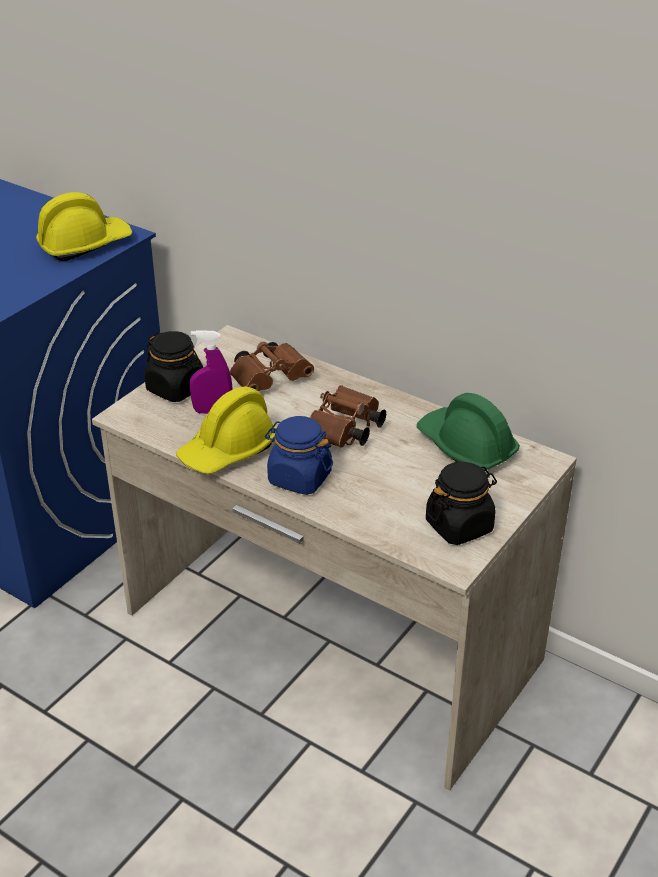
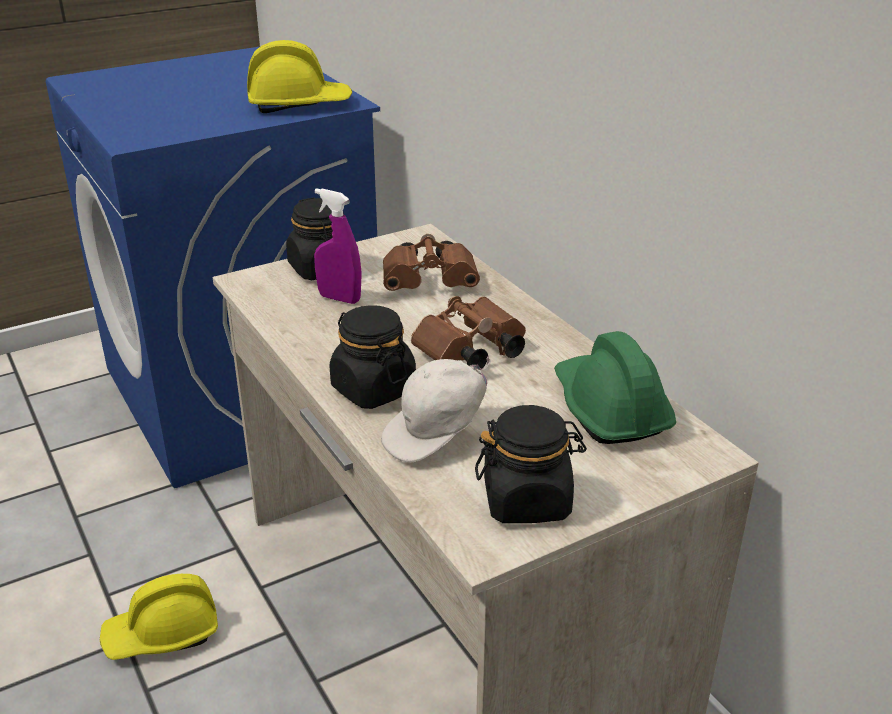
camera: 25 degrees right, 5 degrees down
yellow hard hat [176,386,277,474] -> yellow hard hat moved to [100,574,218,660]
blue jar [265,416,333,495] -> black jar [330,305,416,409]
none -> white cap [381,356,491,462]

